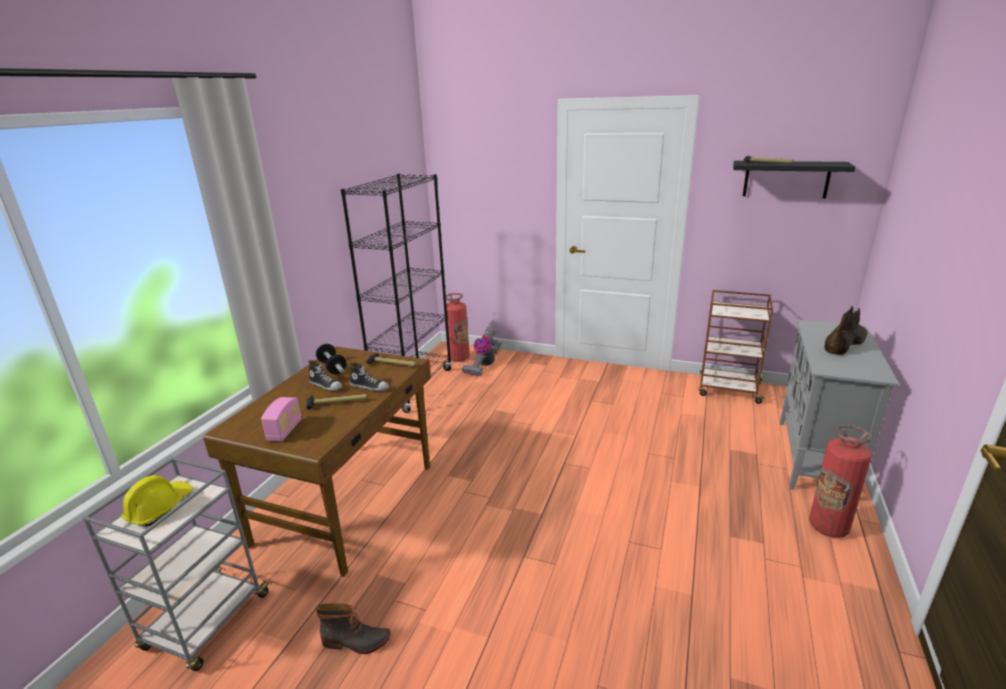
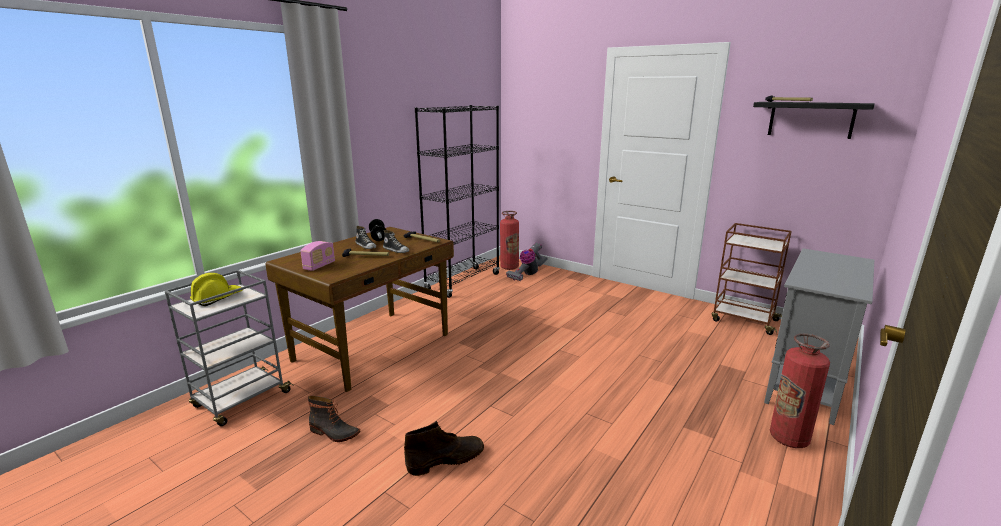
camera: 15 degrees right, 5 degrees down
brown boot [824,306,867,355] -> brown boot moved to [404,421,484,476]

